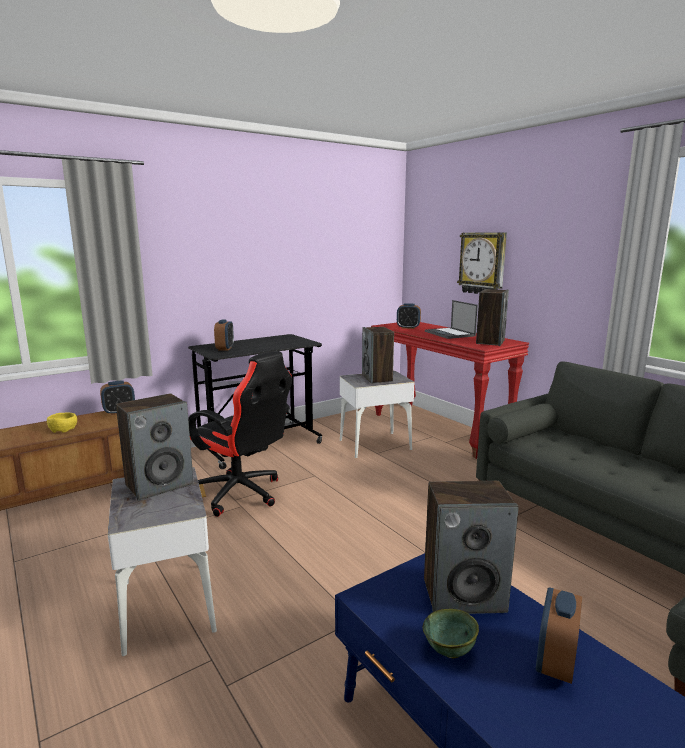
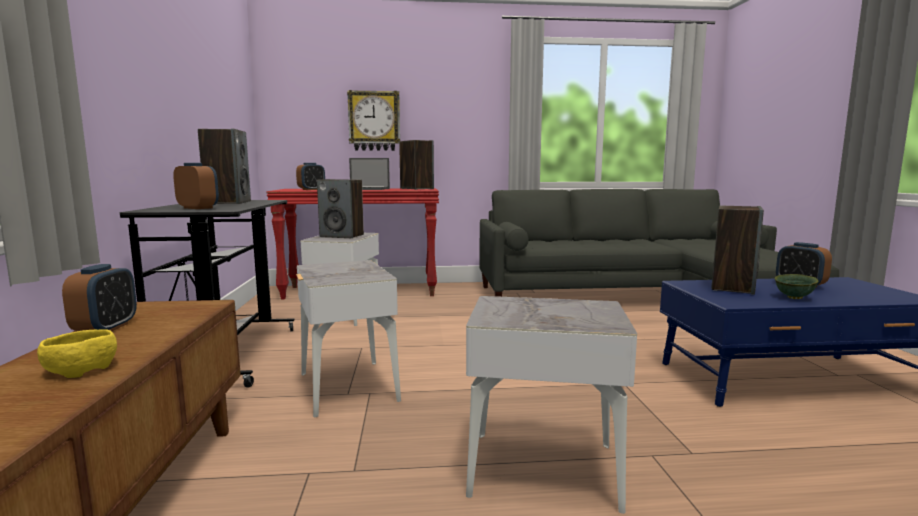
camera: 60 degrees left, 5 degrees down
speaker [116,393,194,501] -> speaker moved to [198,129,251,204]
black office chair [188,351,293,517] -> side table [296,260,401,417]

